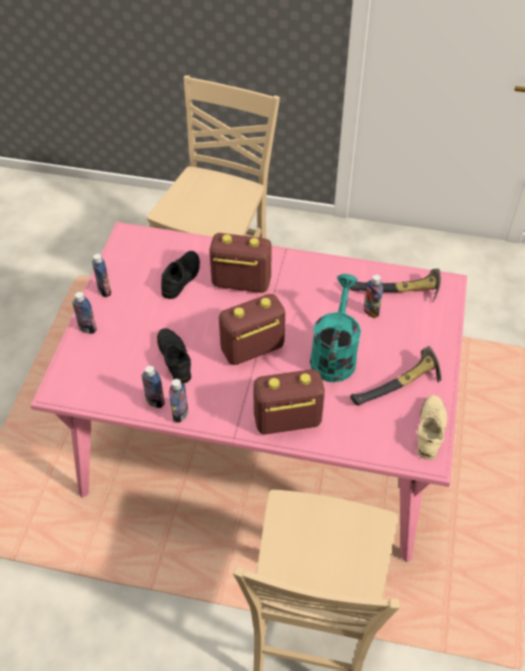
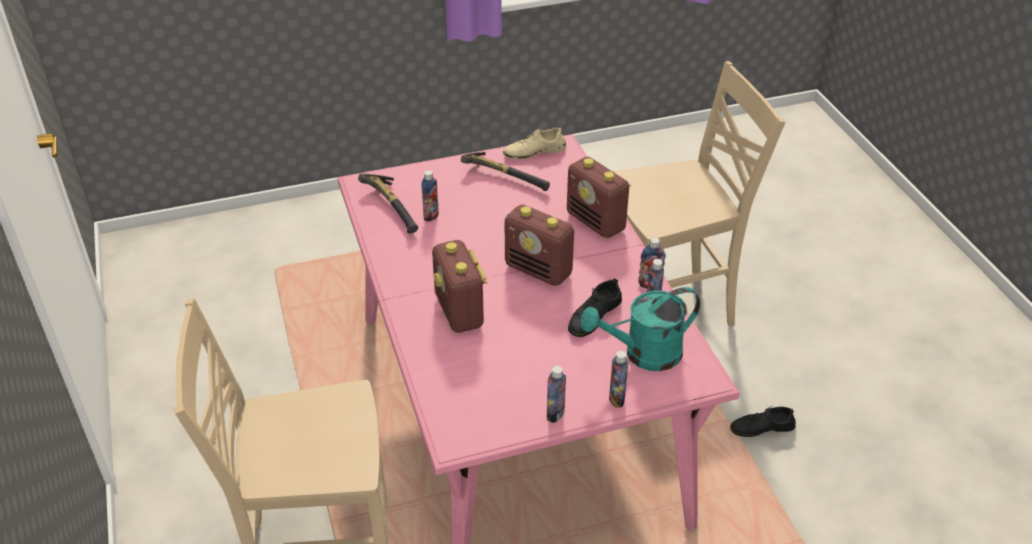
camera: 120 degrees left, 10 degrees down
black shoe [161,251,200,299] -> black shoe moved to [730,406,796,437]
turquoise watering can [310,274,361,382] -> turquoise watering can moved to [580,287,700,371]

